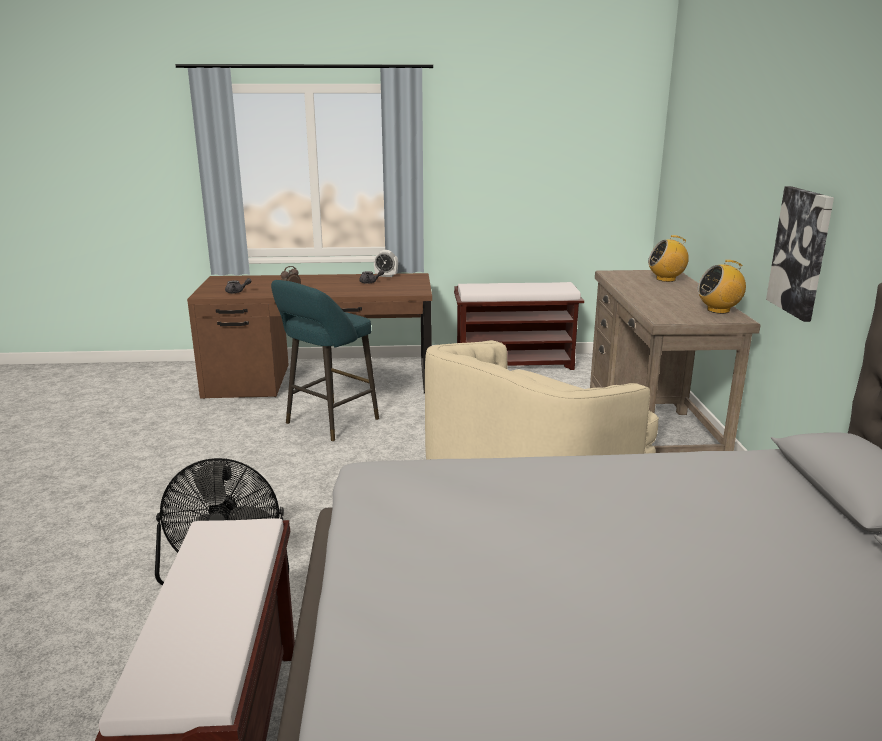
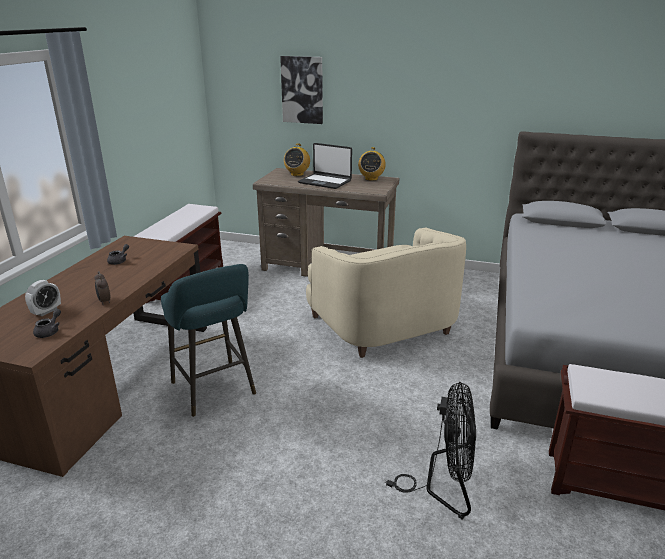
camera: 70 degrees left, 5 degrees up
alarm clock [374,250,398,277] -> alarm clock moved to [25,280,61,317]
picture [766,186,834,322] -> picture moved to [280,56,323,124]
none -> laptop [298,143,352,189]

